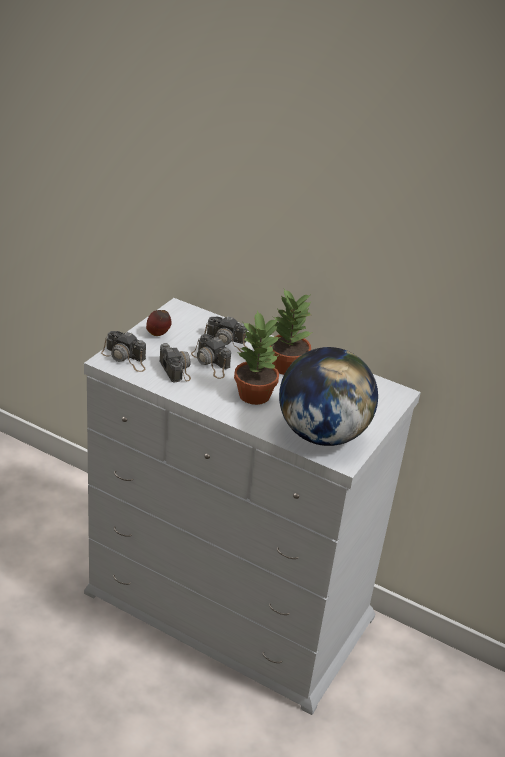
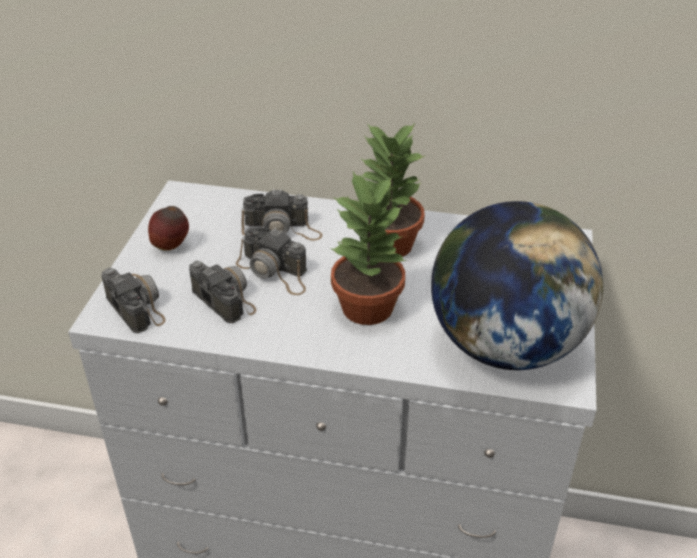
camera: 15 degrees left, 5 degrees up
camera [101,331,146,372] -> camera turned 135 degrees counterclockwise [101,268,165,333]

